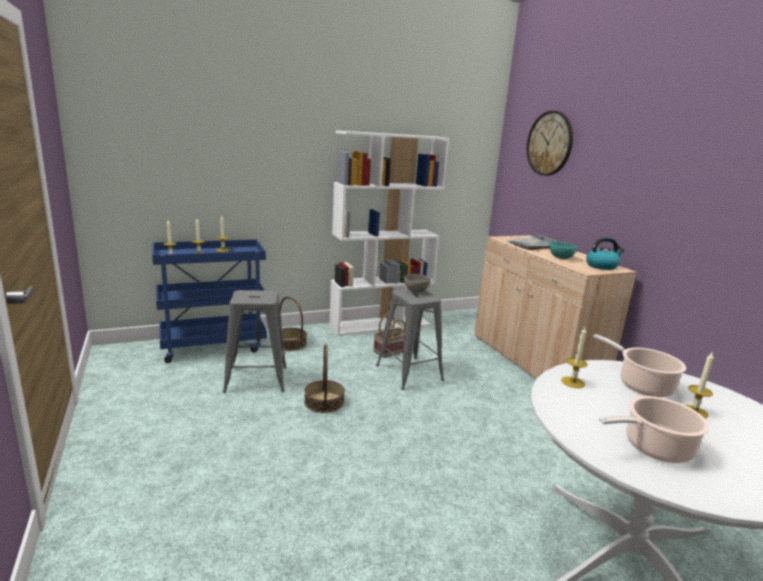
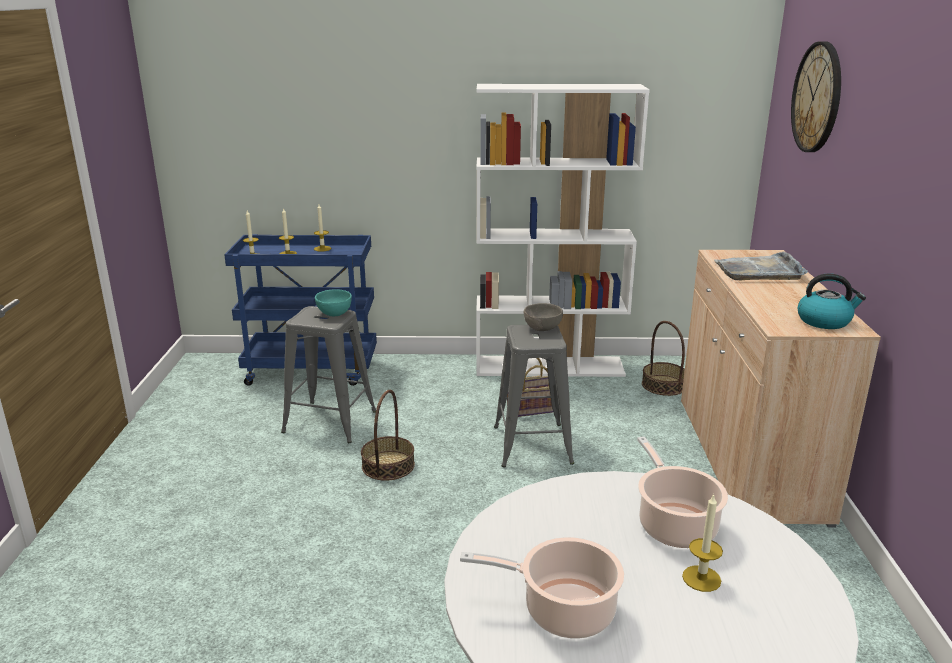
camera: 25 degrees right, 5 degrees up
basket [280,297,307,351] -> basket moved to [642,321,685,396]
turquoise bowl [549,242,577,259] -> turquoise bowl moved to [315,289,352,316]
candle [561,326,588,388] -> none

